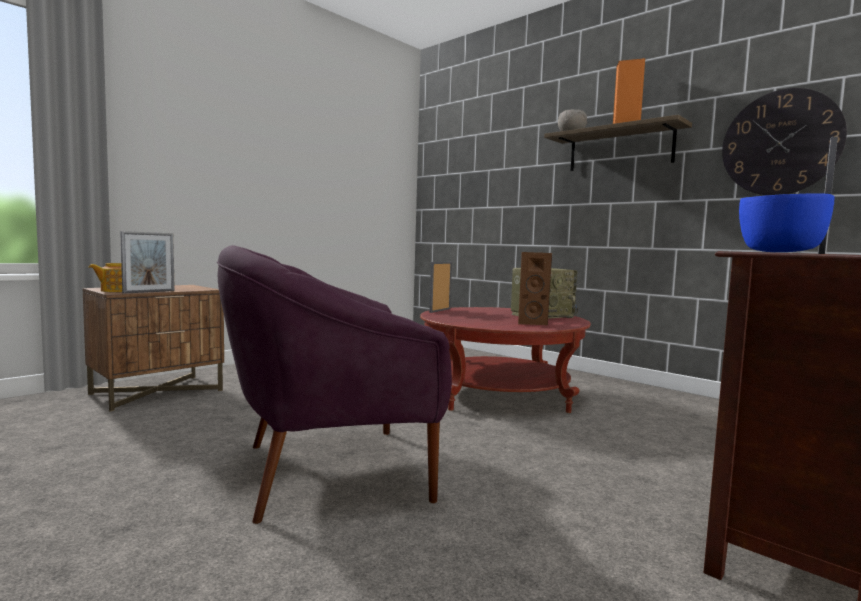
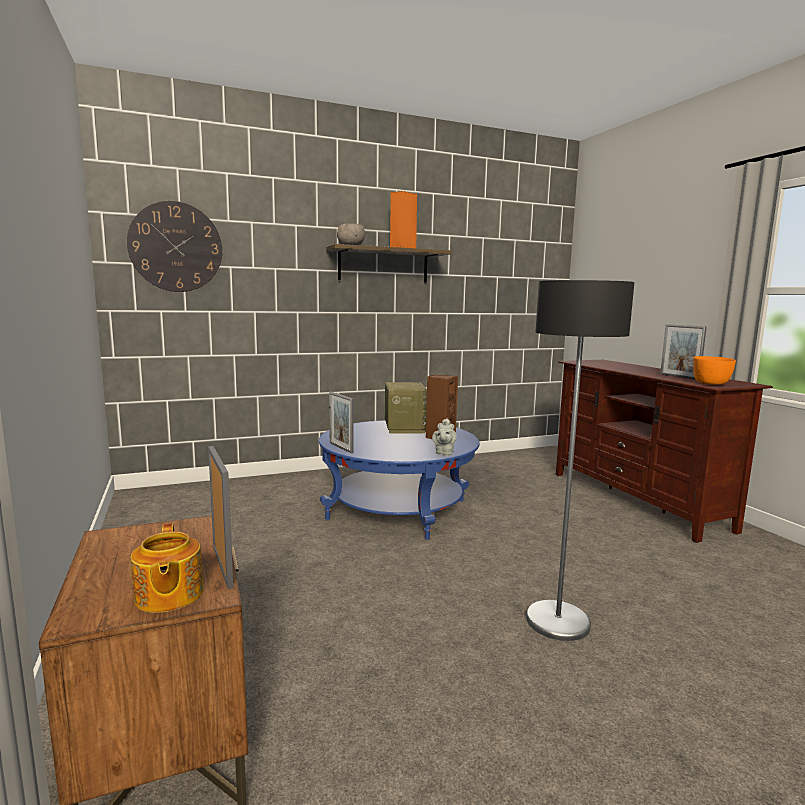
camera: 65 degrees left, 5 degrees up
purple armchair [217,245,452,524] -> floor lamp [526,280,634,641]
red coffee table [420,307,591,413] -> blue coffee table [319,420,480,540]
wall clock [722,88,847,195] -> wall clock moved to [127,201,222,292]
blue bowl [739,193,834,252] -> orange bowl [693,356,736,385]
none -> grey teapot [432,418,457,456]

